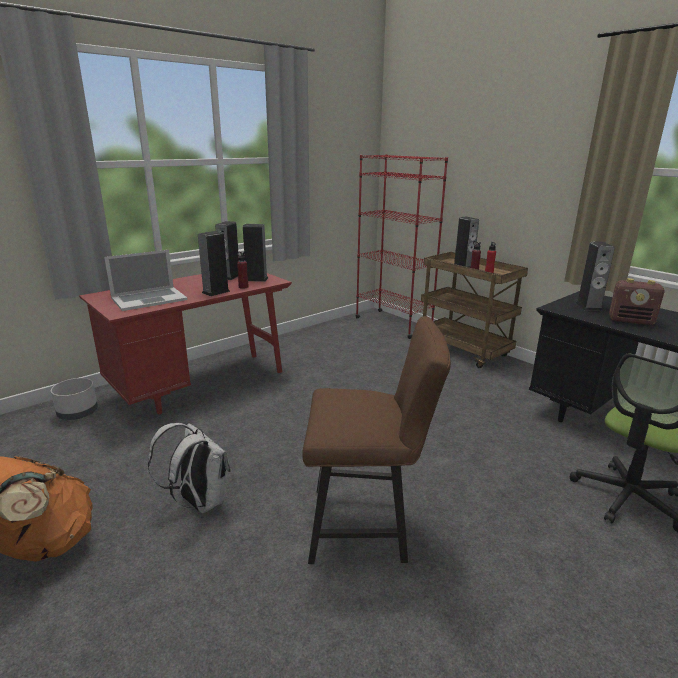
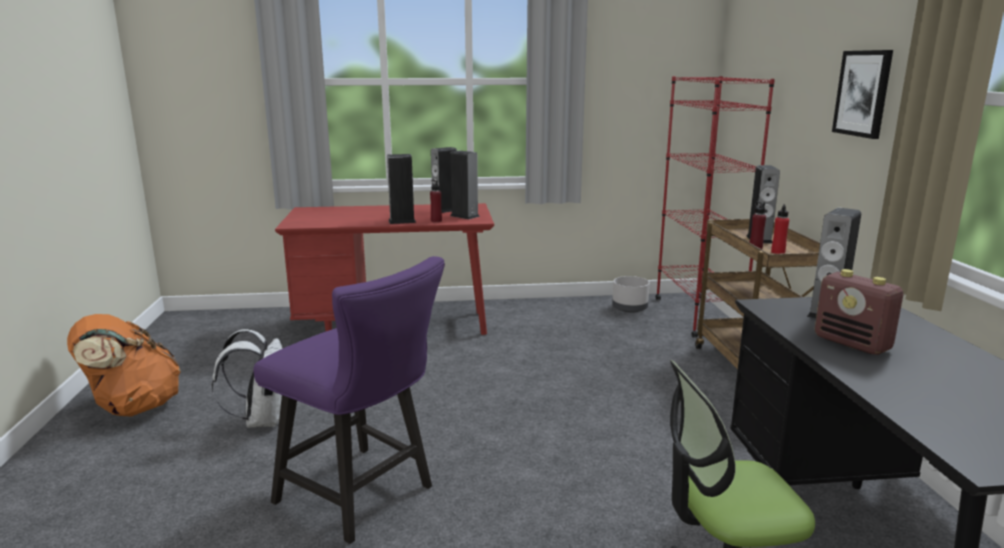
camera: 35 degrees right, 5 degrees down
grey planter [51,378,98,420] -> grey planter moved to [612,276,650,313]
laptop [104,250,188,311] -> none
brown chair [302,316,451,564] -> purple chair [253,256,445,544]
none -> picture [832,50,893,139]

